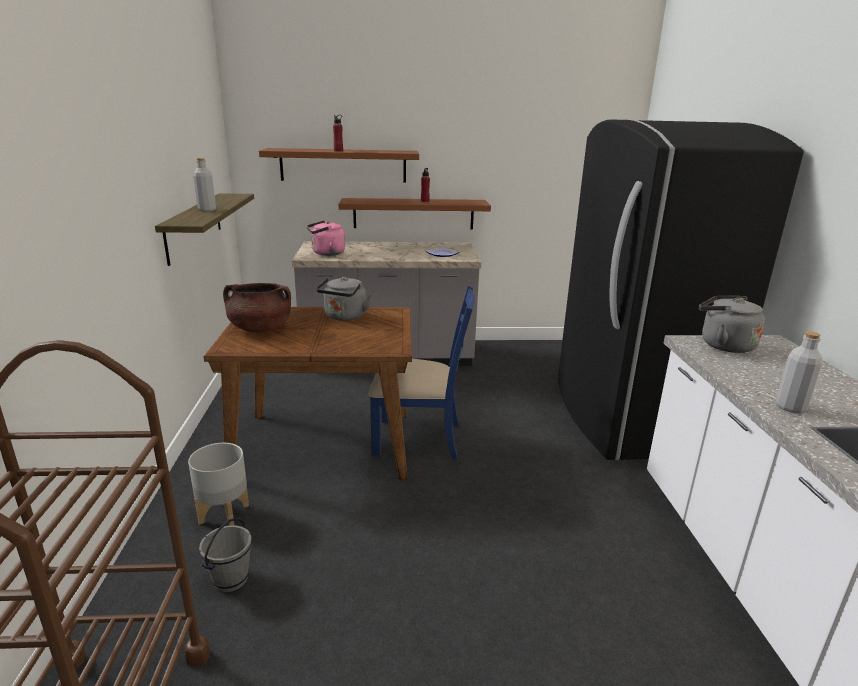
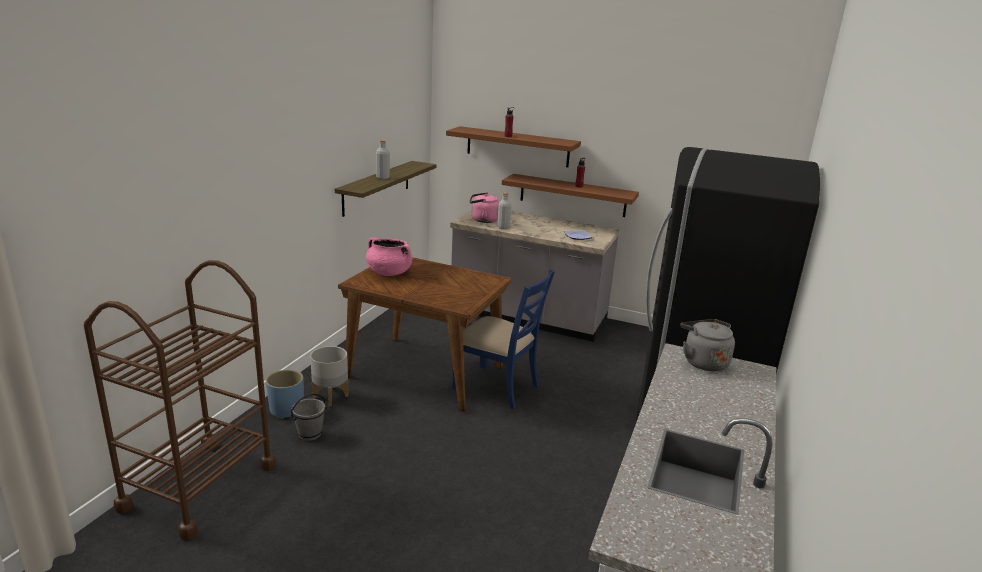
camera: 25 degrees right, 0 degrees up
brown cooking pot [223,283,291,333] -> pink cooking pot [366,237,413,276]
grey kettle [316,277,373,321] -> none
grey bottle [775,331,823,413] -> grey bottle moved to [497,193,511,229]
none -> blue planter [266,370,304,419]

